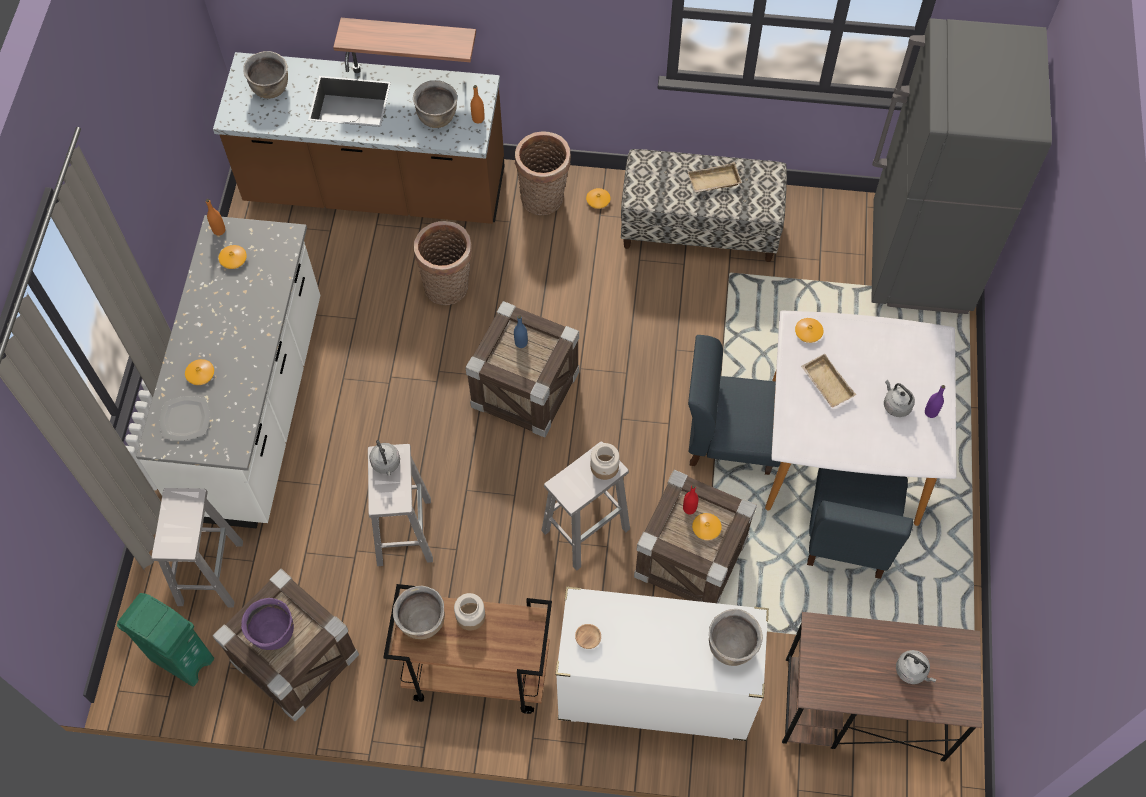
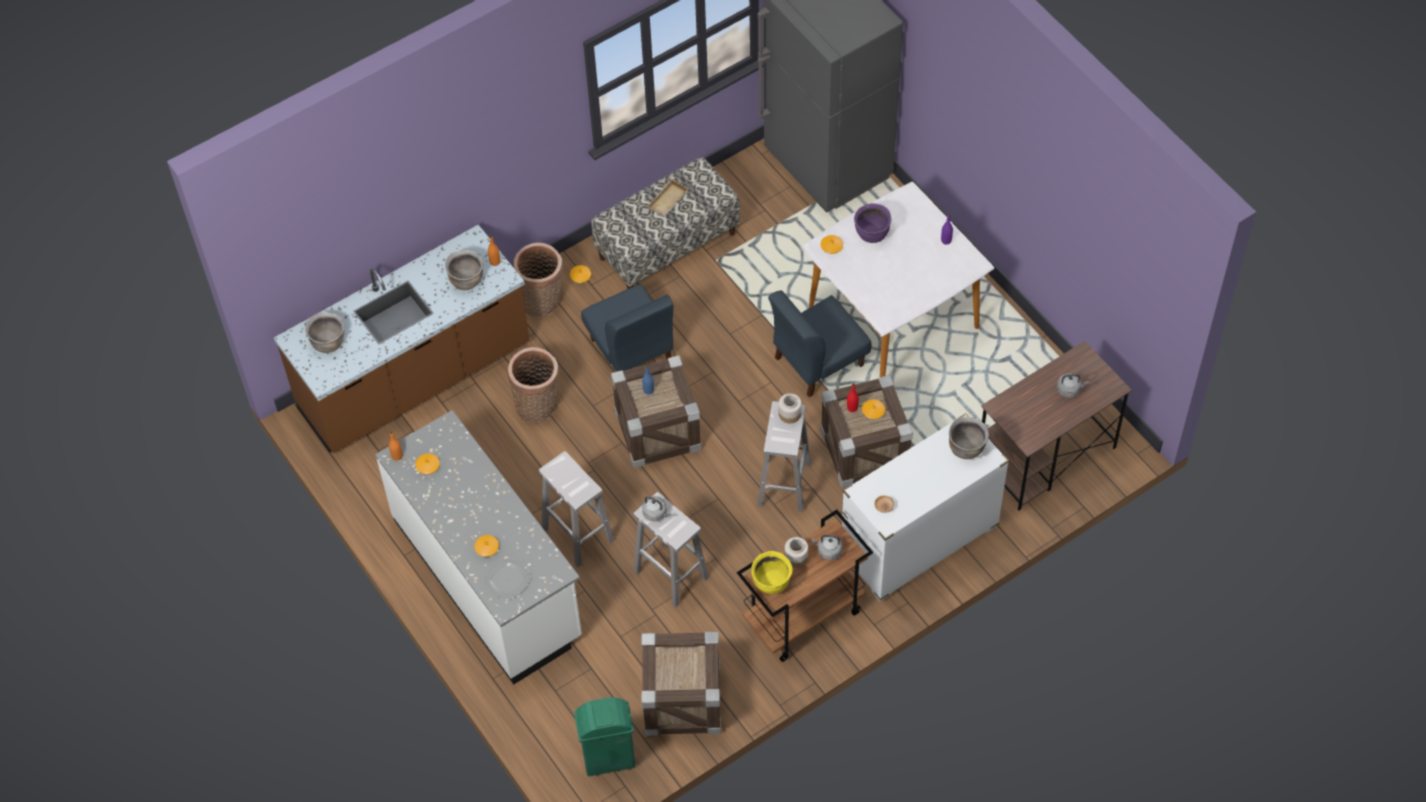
camera: 40 degrees left, 5 degrees down
white stool [152,488,243,608] -> white stool moved to [538,451,614,567]
purple cooking pot [241,598,294,650] -> purple cooking pot moved to [854,203,891,243]
shelf [333,18,476,62] -> none
brown cooking pot [393,585,445,639] -> yellow cooking pot [751,551,792,594]
beige tray [801,354,856,408] -> none
blue chair [807,468,913,579] -> blue chair moved to [581,284,673,372]
grey kettle [884,380,915,417] -> grey kettle moved to [811,535,842,560]

